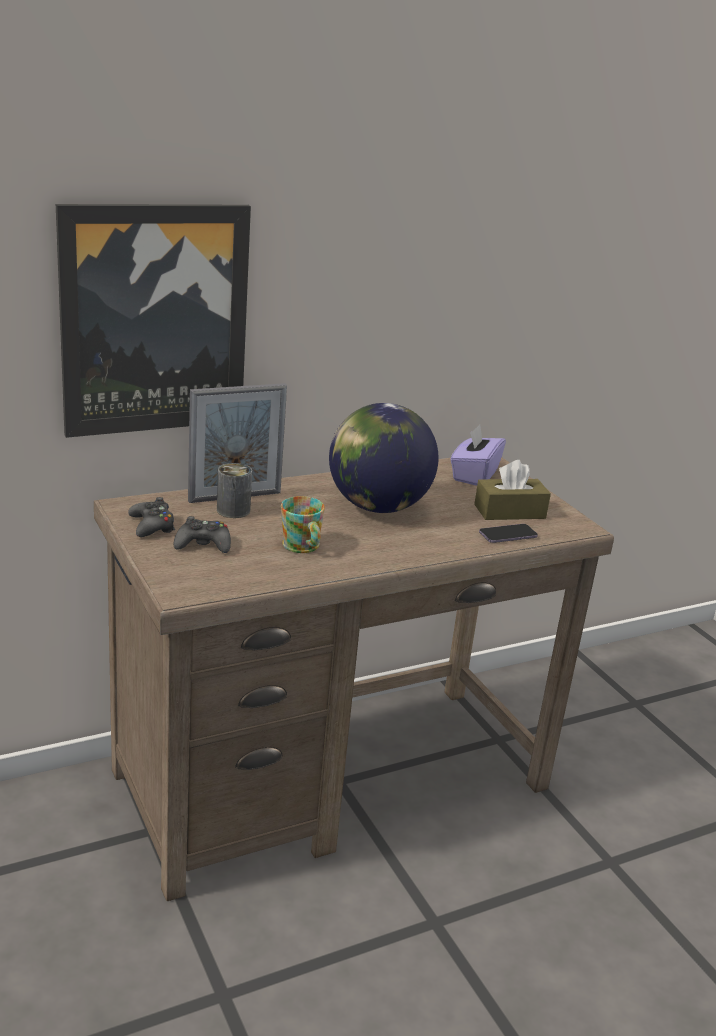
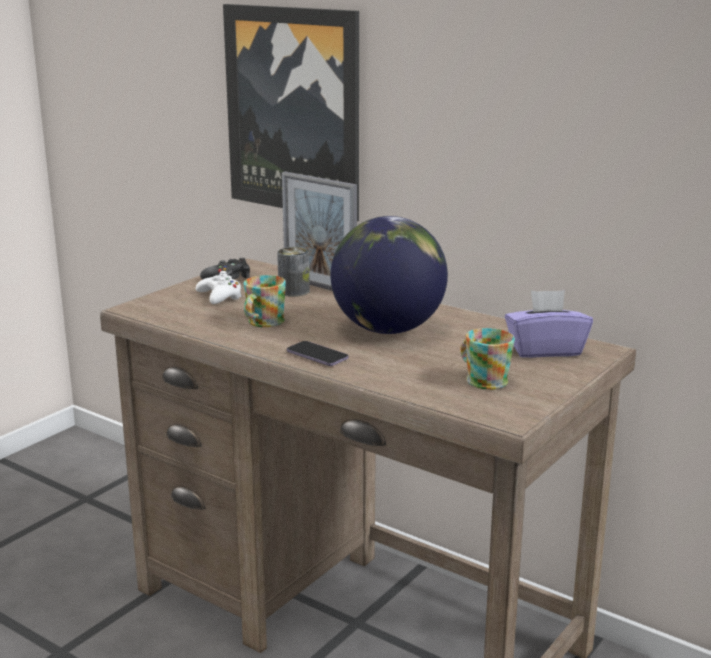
camera: 65 degrees right, 5 degrees down
black game controller [174,516,231,553] -> white game controller [196,271,242,304]
brown tissue box [474,460,551,520] -> mug [460,328,515,390]
phone [479,524,538,543] -> phone moved to [287,341,349,366]

